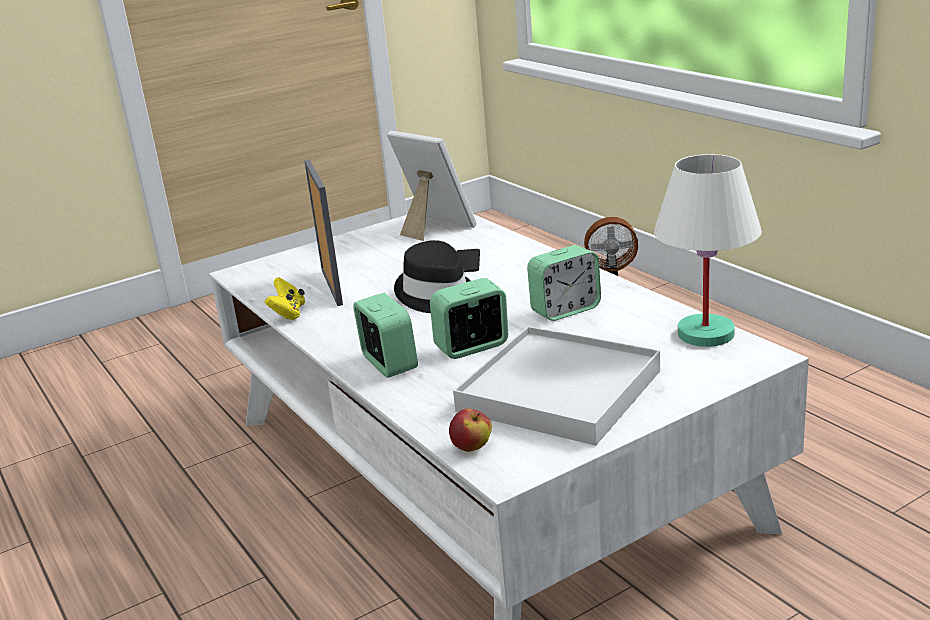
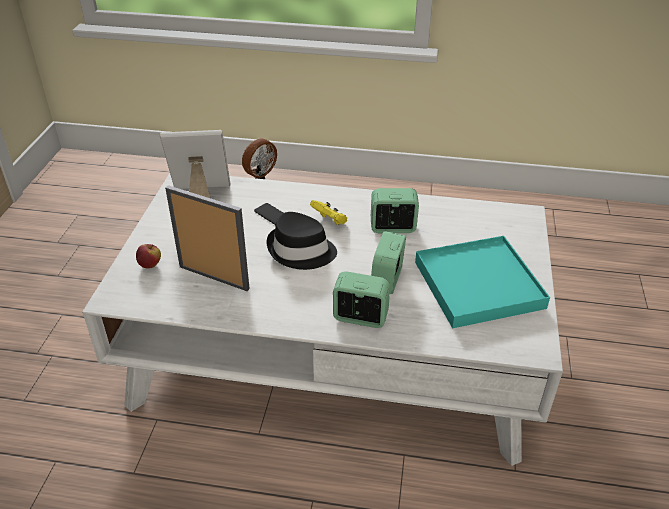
camera: 50 degrees left, 15 degrees up
yellow game controller [265,277,305,320] -> yellow game controller moved to [310,200,347,225]
apple [449,408,492,452] -> apple moved to [136,244,161,269]
white tray [453,326,660,446] -> turquoise tray [415,236,550,328]
alarm clock [527,245,601,321] -> alarm clock turned 105 degrees counterclockwise [371,188,419,233]
white table lamp [654,154,762,347] -> none

